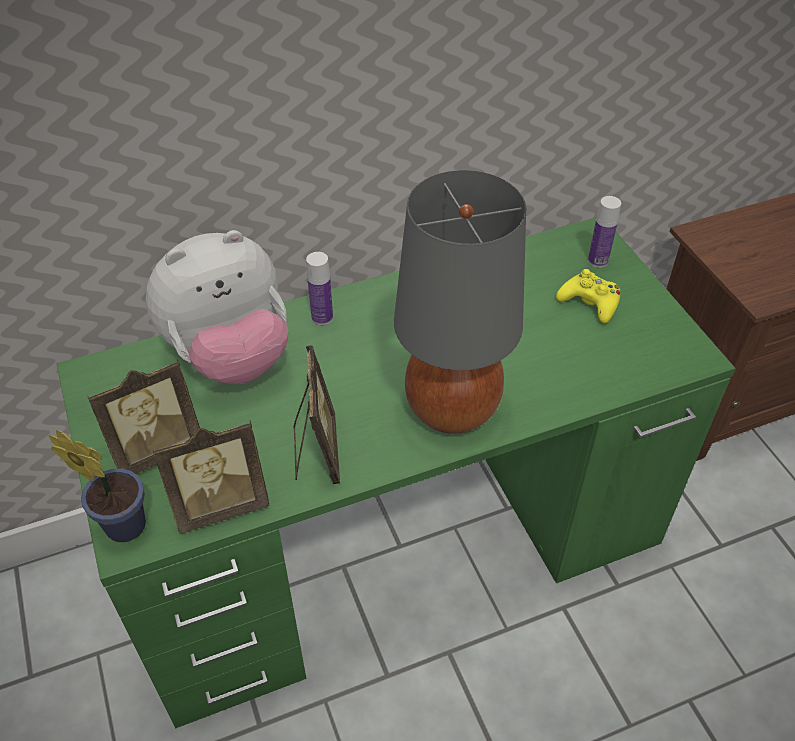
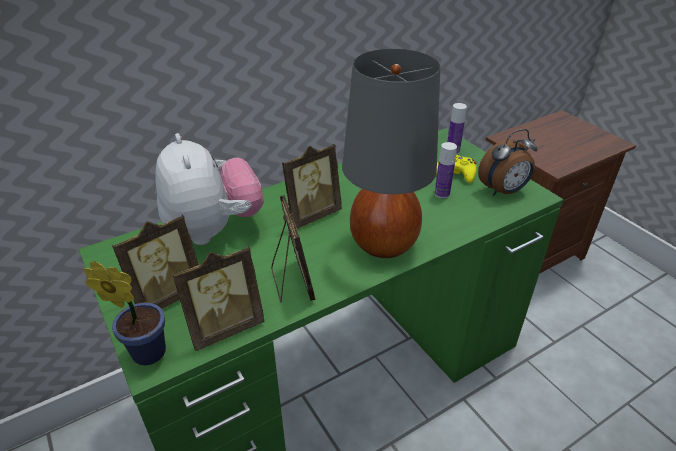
camera: 10 degrees left, 10 degrees down
plush toy [146,230,288,384] -> plush toy turned 75 degrees counterclockwise [155,133,264,245]
bottle [306,252,333,325] -> bottle moved to [435,142,457,198]
none -> picture frame [282,144,342,229]
none -> alarm clock [478,129,537,196]

